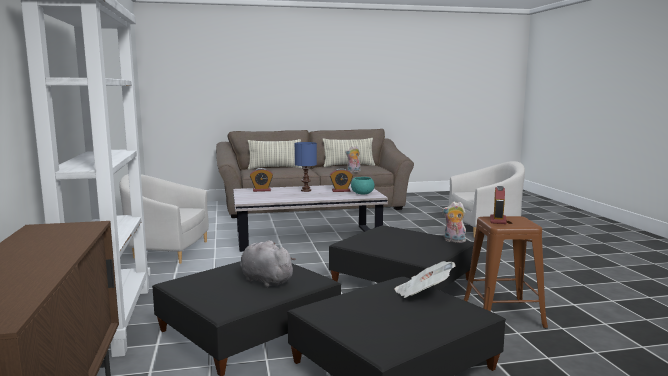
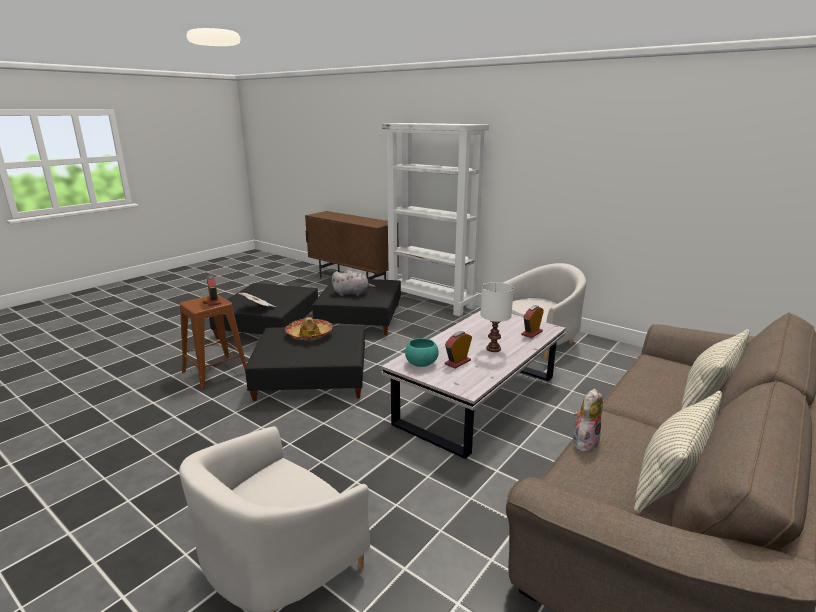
camera: 140 degrees right, 10 degrees up
blue table lamp [295,142,317,192] -> white table lamp [480,282,514,352]
plush toy [442,202,466,243] -> none
none -> hat [286,317,333,340]

